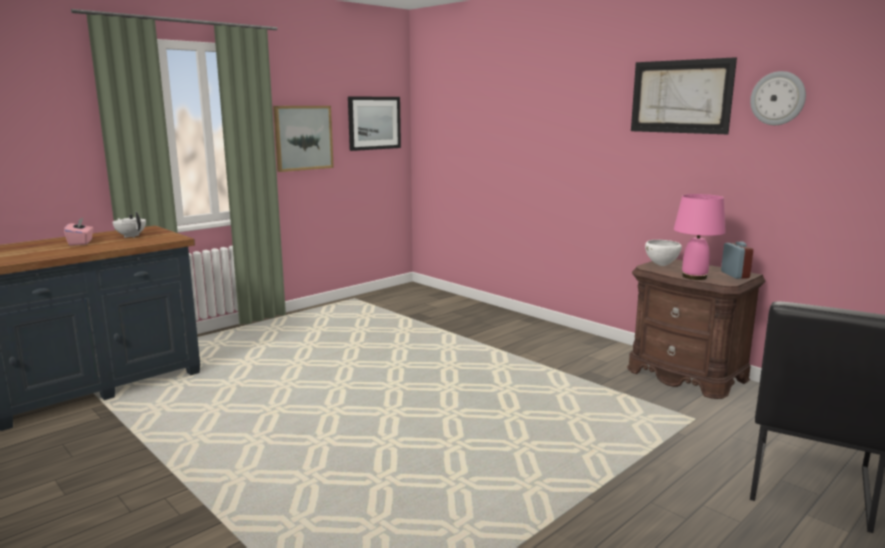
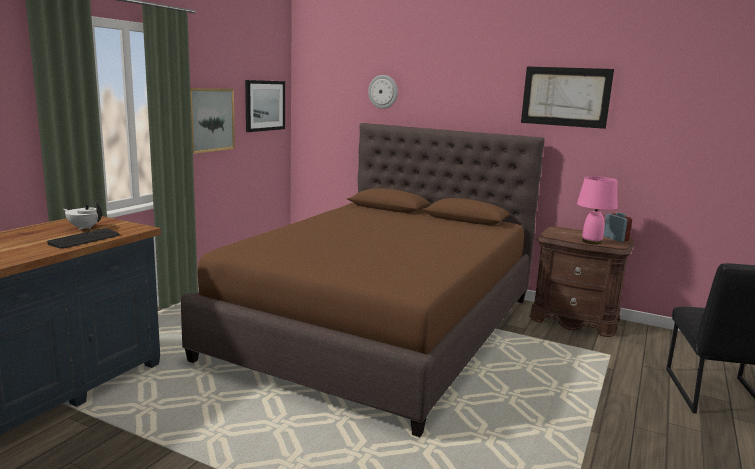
camera: 20 degrees left, 0 degrees up
pink tissue box [64,218,93,246] -> none
white bowl [645,240,682,266] -> none
wall clock [750,71,806,125] -> wall clock moved to [368,75,398,109]
none -> keyboard [47,228,120,249]
none -> brown bed [181,123,545,437]

